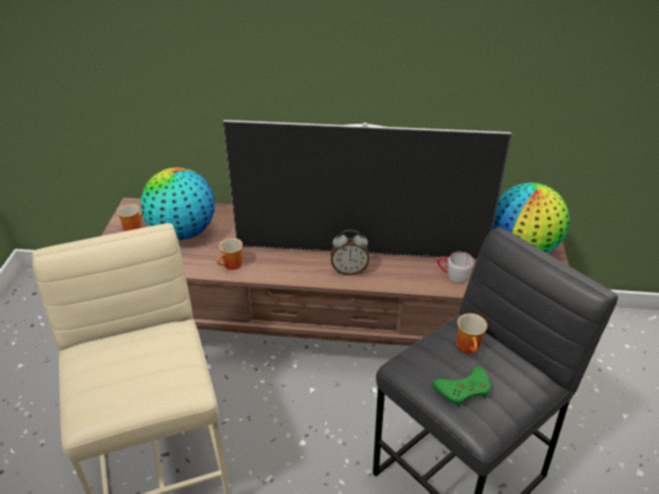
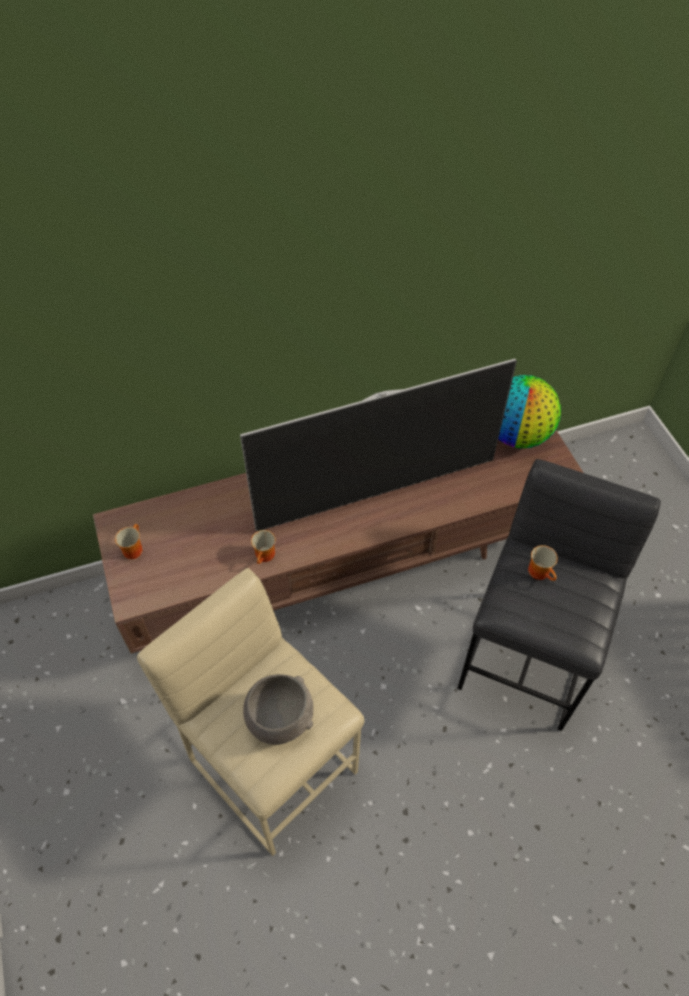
camera: 25 degrees left, 15 degrees up
globe [140,167,215,240] -> none
alarm clock [331,229,369,275] -> none
green game controller [432,366,491,407] -> none
grey mug [437,252,473,283] -> none
none -> grey bowl [243,674,313,745]

